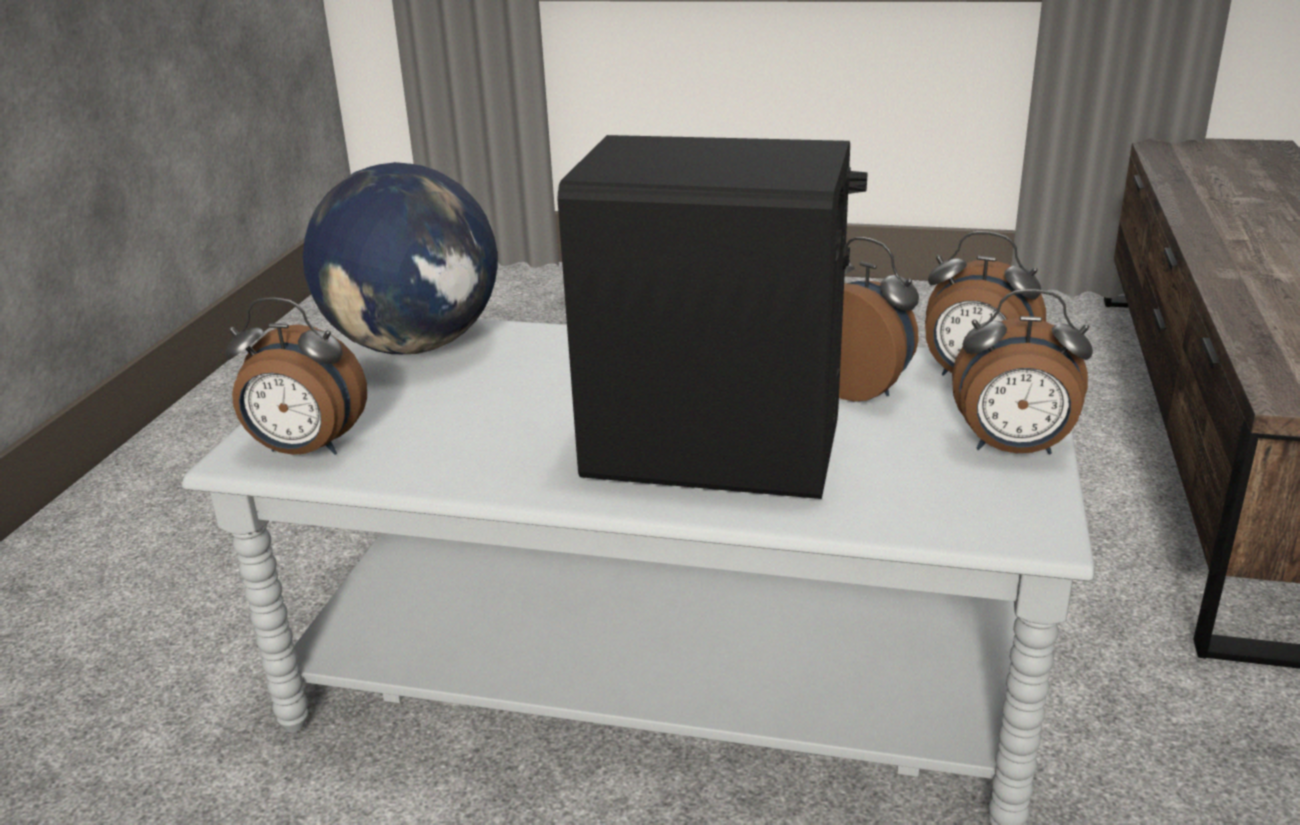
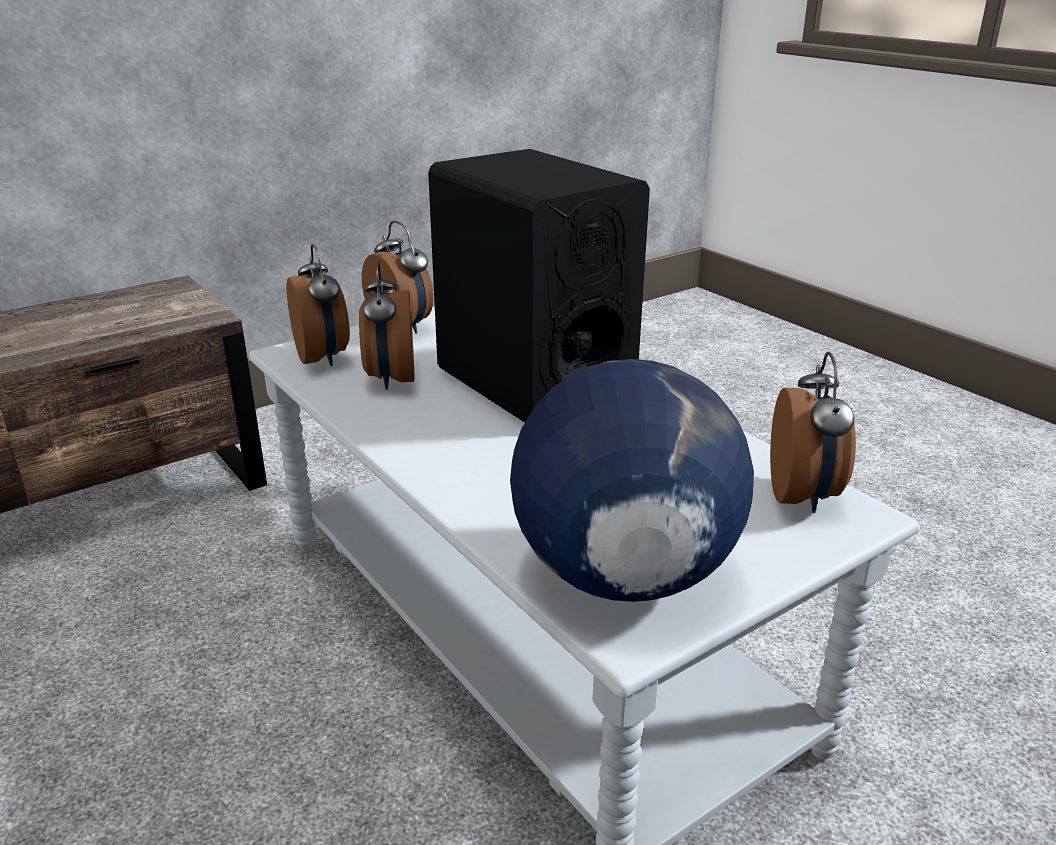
camera: 140 degrees left, 0 degrees up
alarm clock [225,297,367,455] -> alarm clock turned 45 degrees clockwise [770,352,856,513]

